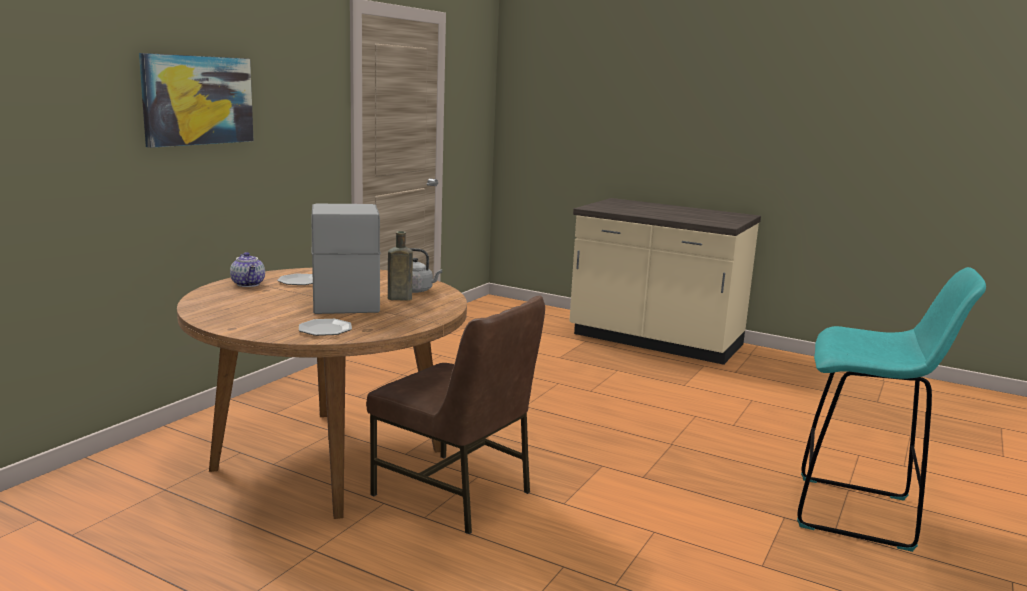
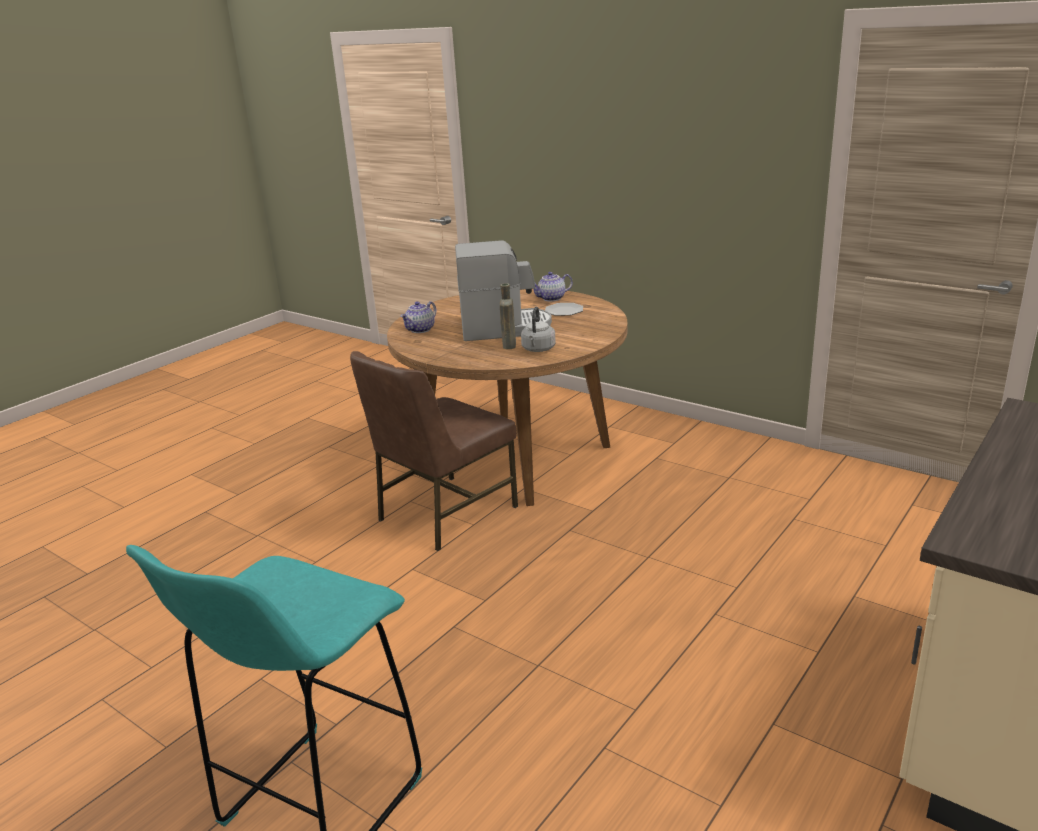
camera: 100 degrees right, 10 degrees up
picture [139,53,254,148] -> none
plate [299,319,352,336] -> teapot [400,301,436,333]

